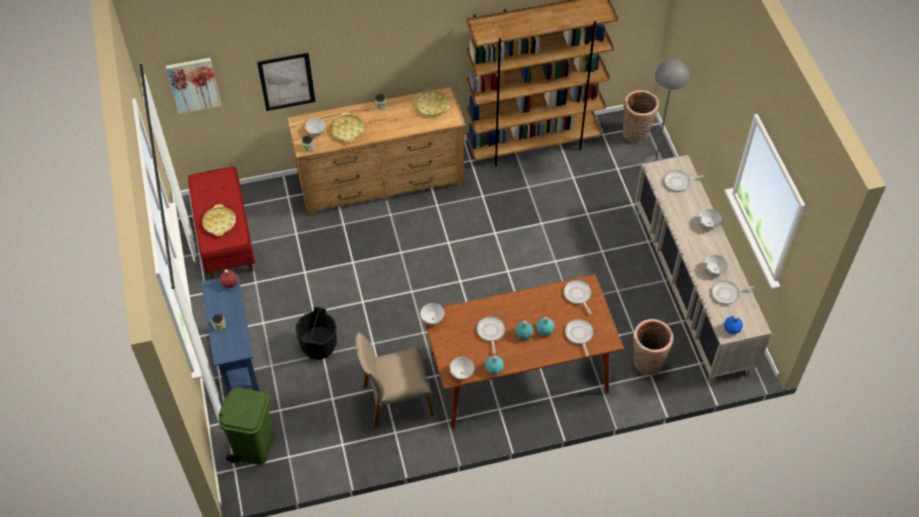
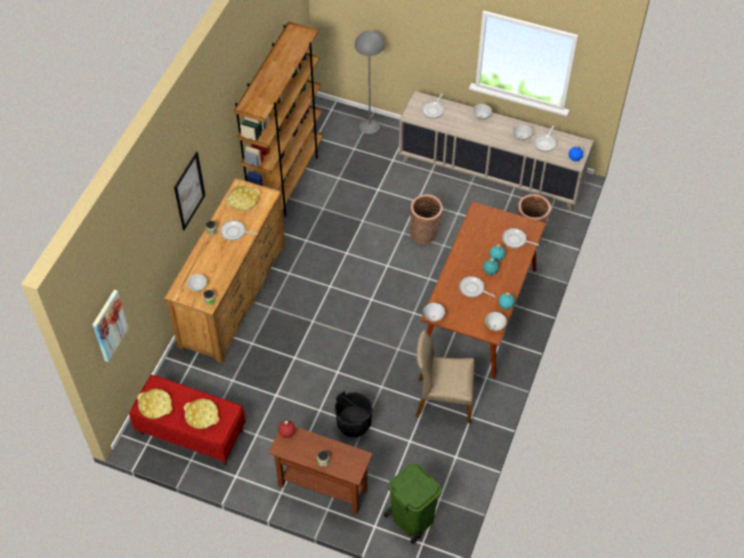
camera: 55 degrees left, 0 degrees up
blue console table [201,274,260,394] -> brown console table [268,427,373,514]
picture [257,53,316,111] -> picture moved to [174,152,205,230]
yellow tray [331,112,364,142] -> yellow tray moved to [137,389,172,419]
beige chair [356,332,434,428] -> beige chair turned 75 degrees clockwise [416,330,474,423]
frying pan [563,280,592,314] -> frying pan moved to [221,220,258,241]
basket [622,90,659,143] -> basket moved to [410,194,443,244]

